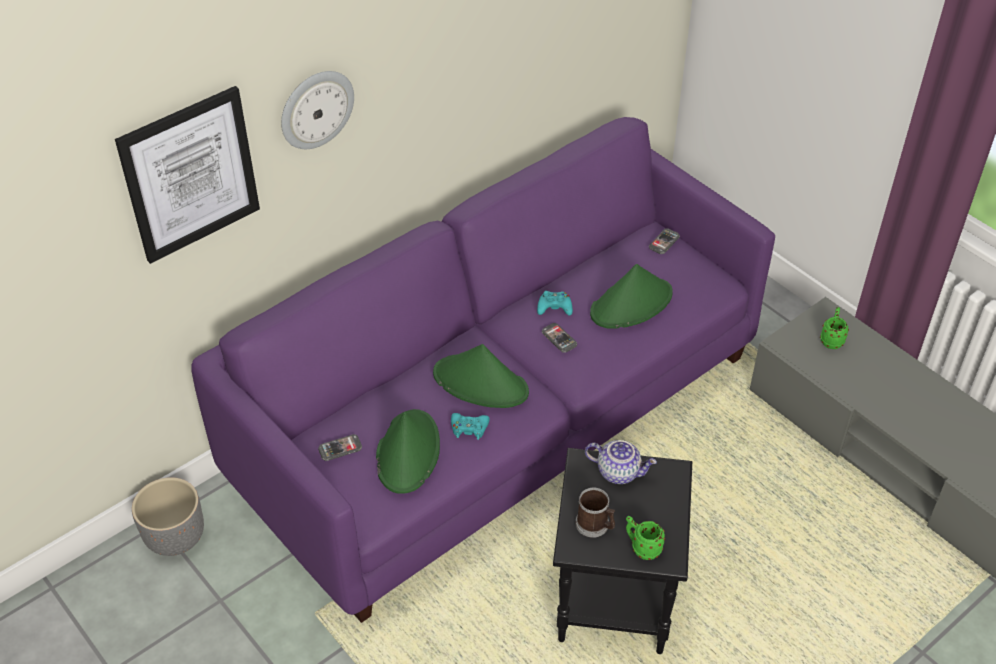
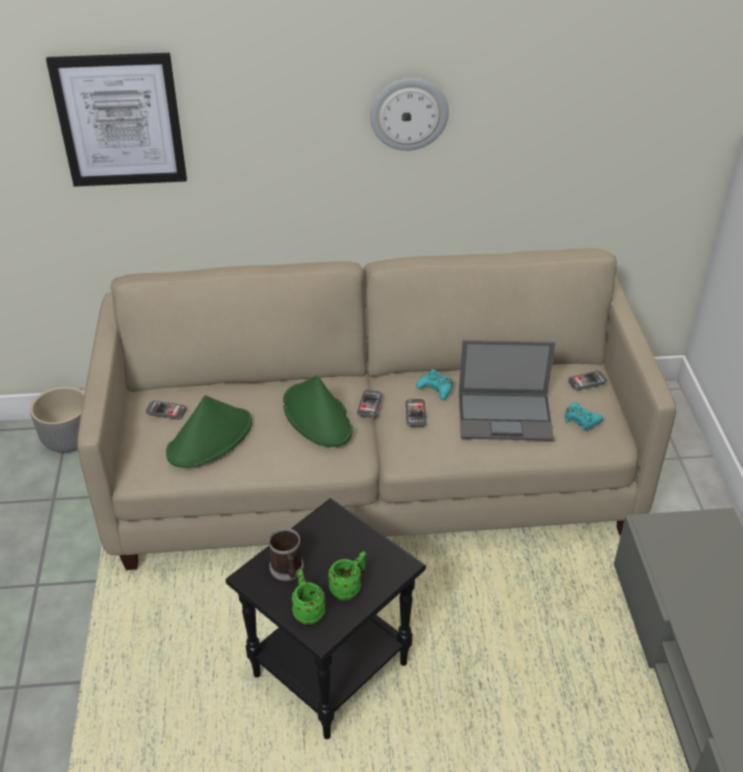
camera: 35 degrees right, 5 degrees down
purple sofa [191,117,775,623] -> beige sofa [77,248,676,570]
wall clock [281,71,354,149] -> wall clock moved to [370,78,449,151]
turquoise game controller [451,413,490,440] -> turquoise game controller moved to [565,402,603,431]
teapot [585,440,657,484] -> none
green hat [590,264,673,329] -> laptop [459,340,555,441]
green mug [820,307,849,349] -> green mug moved to [328,551,366,600]
none -> phone [357,390,382,418]

